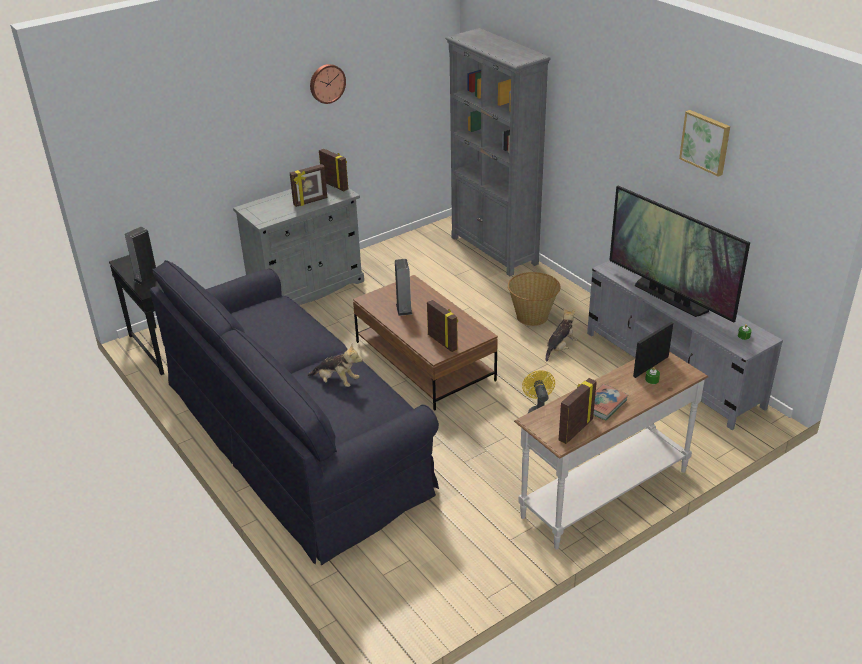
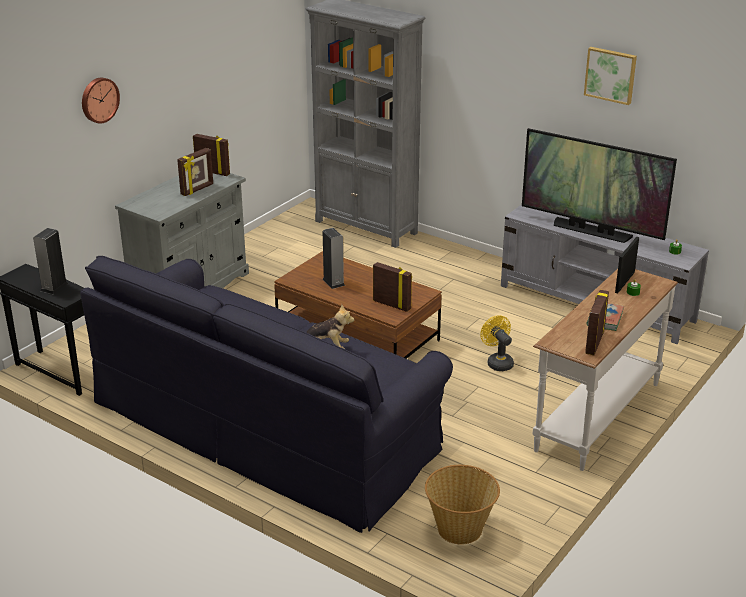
camera: 20 degrees left, 5 degrees down
wall clock [310,64,346,104] -> wall clock moved to [82,78,120,123]
basket [508,272,561,326] -> basket moved to [425,465,500,544]
plush toy [545,308,577,362] -> none

